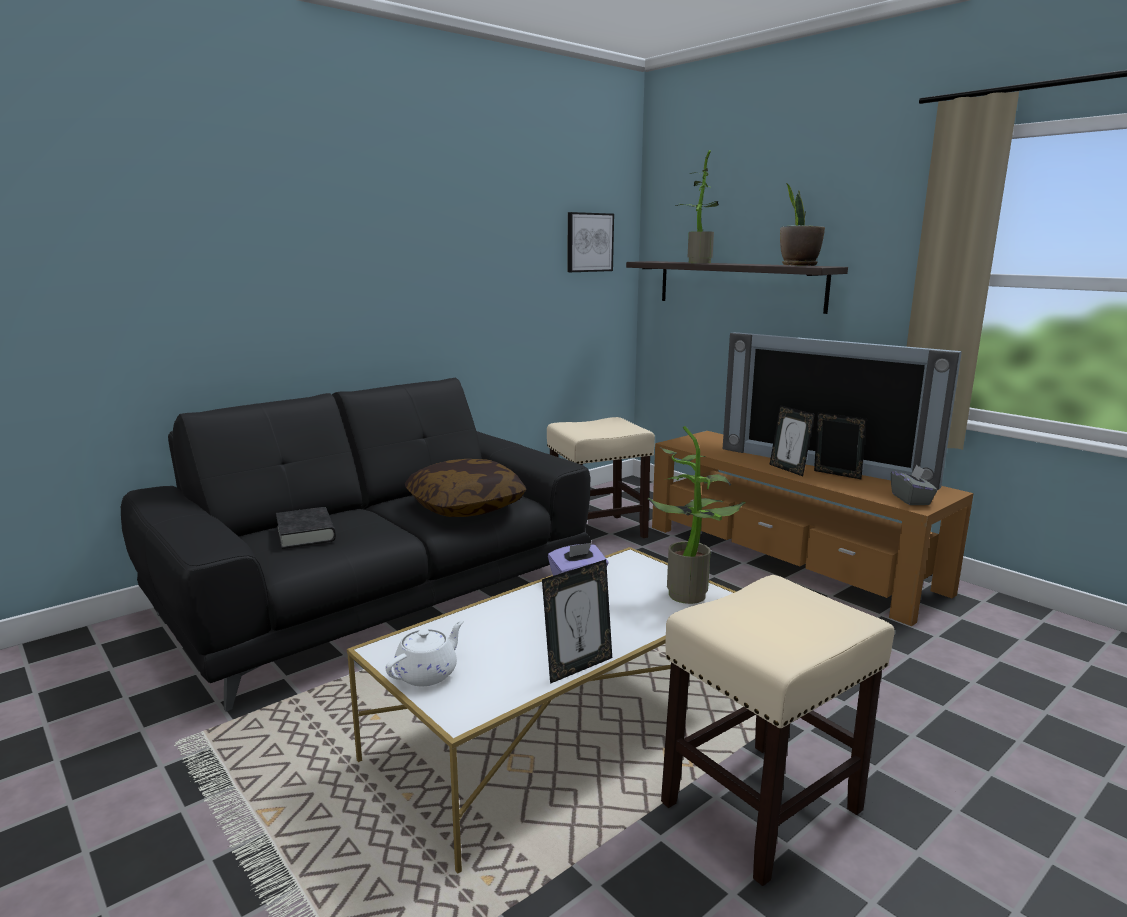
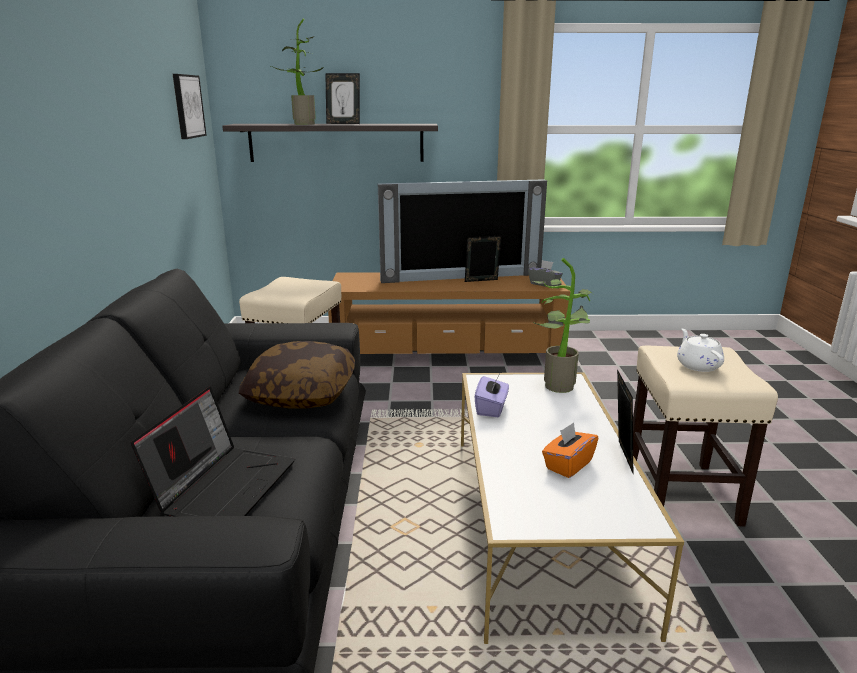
camera: 50 degrees left, 5 degrees up
black book [276,507,336,549] -> laptop [131,386,295,516]
white teapot [386,620,464,686] -> white teapot moved to [677,329,724,372]
picture frame [769,405,815,476] -> picture frame moved to [325,73,360,124]
potted plant [780,183,825,266] -> none
none -> orange tissue box [542,422,599,478]

